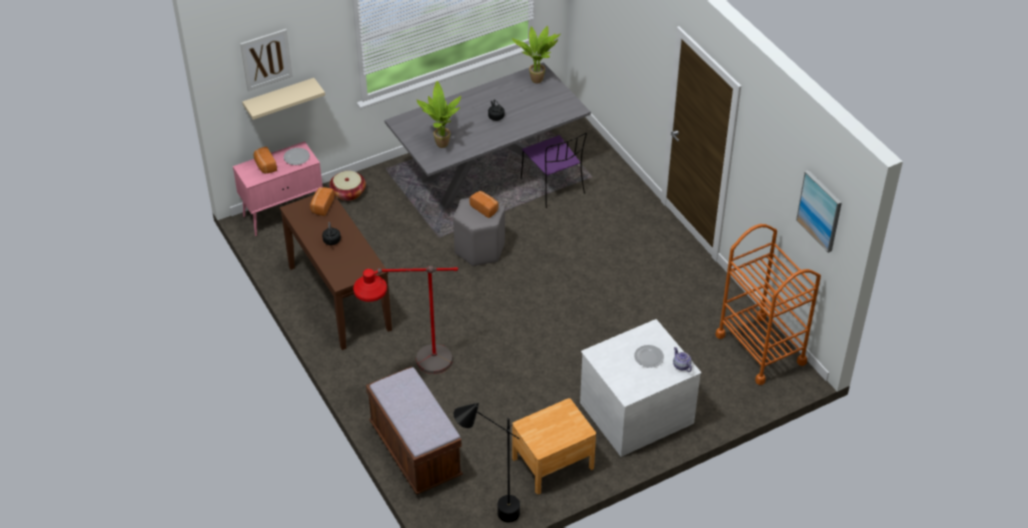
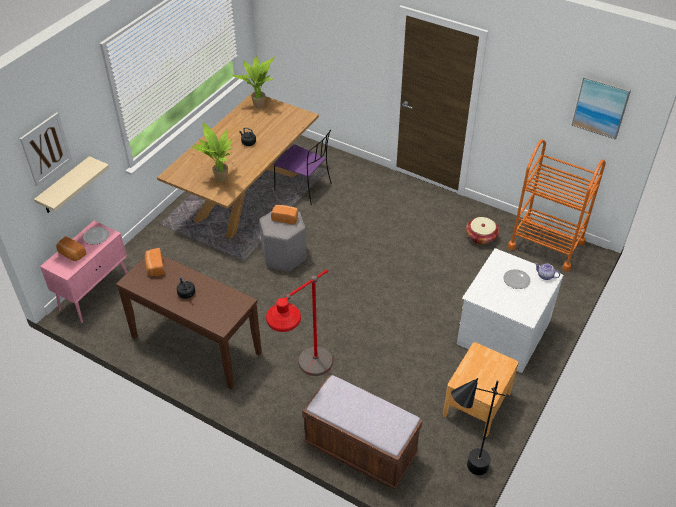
camera: 30 degrees left, 0 degrees up
basket [329,171,366,201] -> basket moved to [466,217,499,245]
grey dining table [385,62,591,211] -> brown dining table [157,92,319,238]

